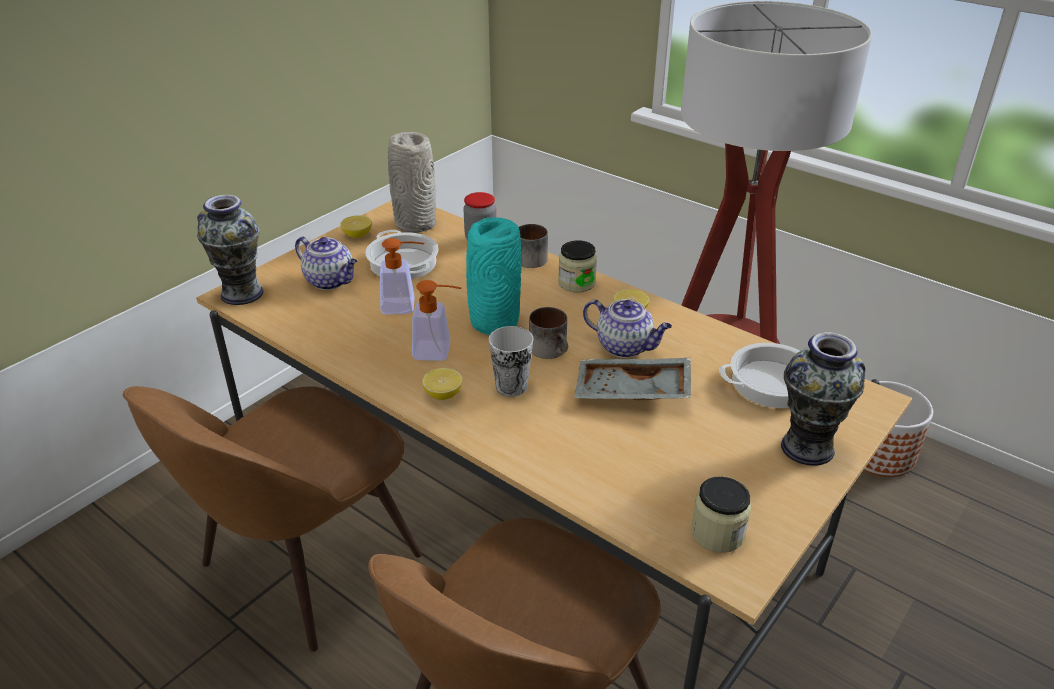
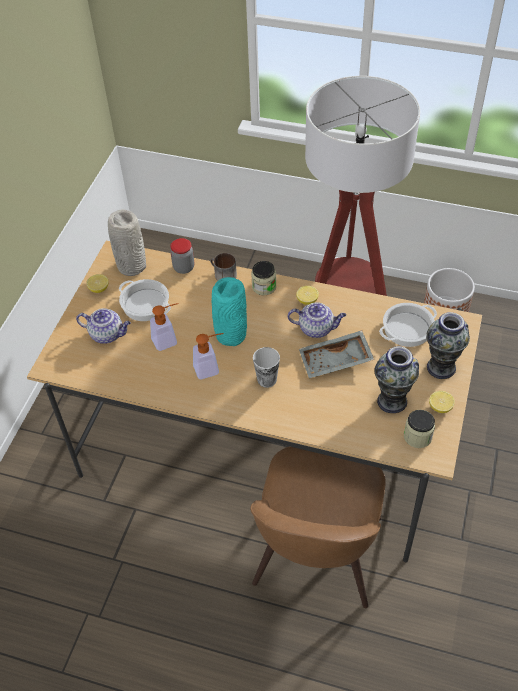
camera: 20 degrees left, 15 degrees up
brown chair [123,386,422,652] -> none
vase [197,194,263,305] -> vase moved to [375,346,419,413]
lemon [422,368,462,400] -> lemon moved to [429,391,455,413]
mug [529,307,568,359] -> none

